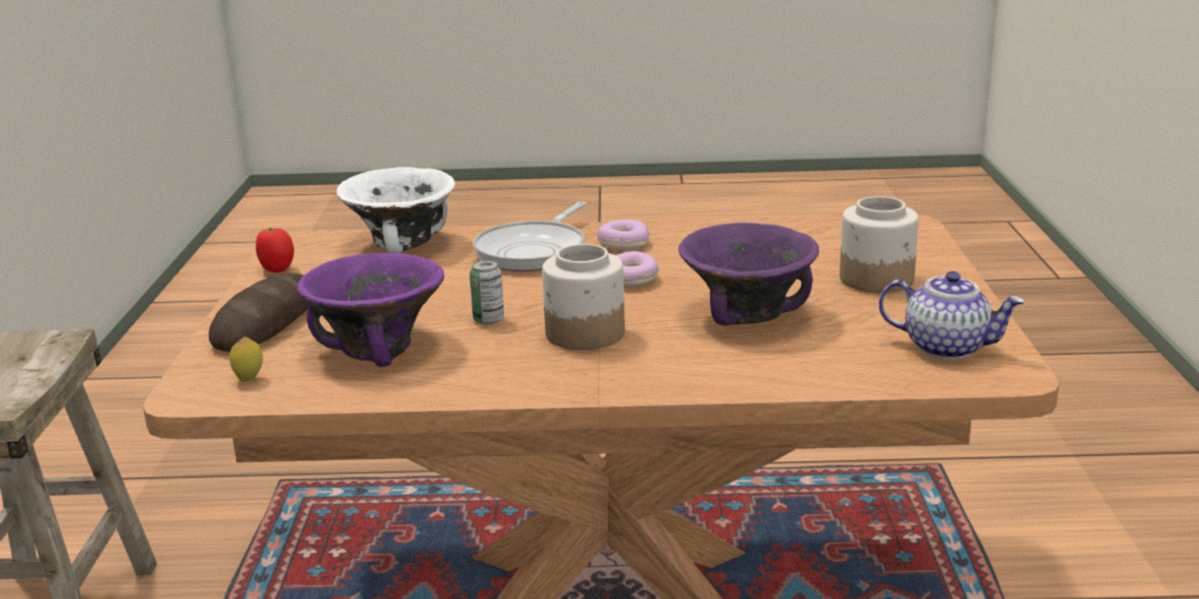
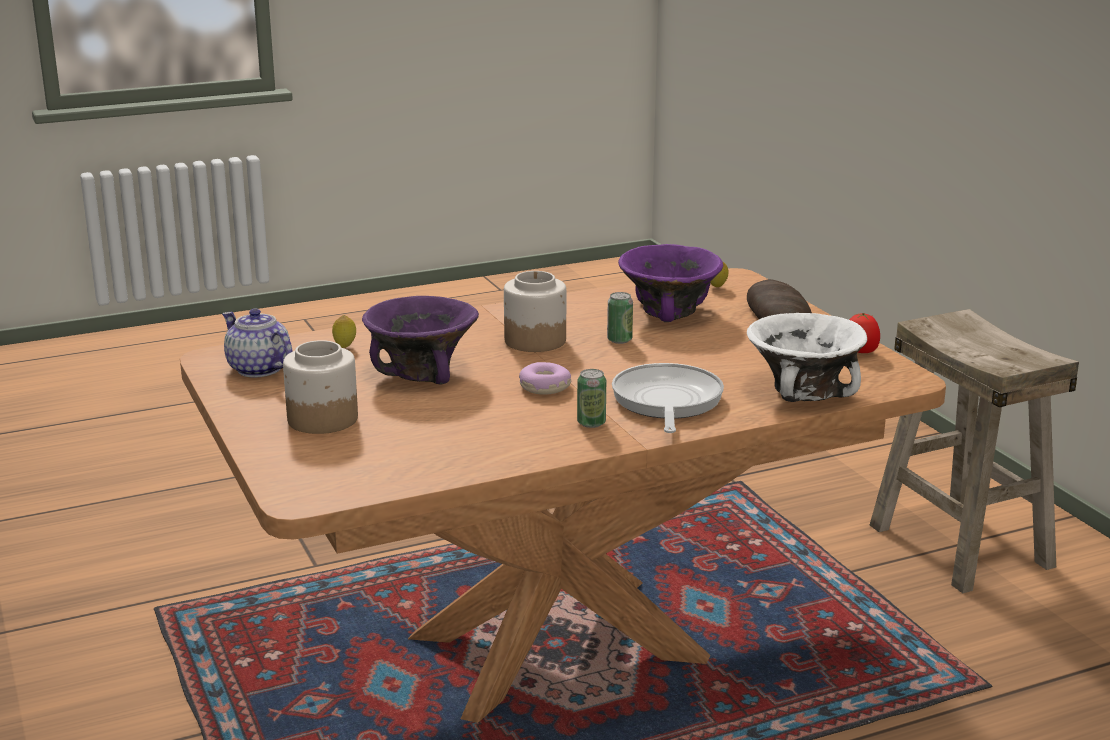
camera: 155 degrees right, 0 degrees up
donut [597,219,650,250] -> can [577,369,606,428]
teapot [879,271,1025,359] -> teapot turned 45 degrees clockwise [222,309,293,377]
none -> lemon [332,315,356,348]

